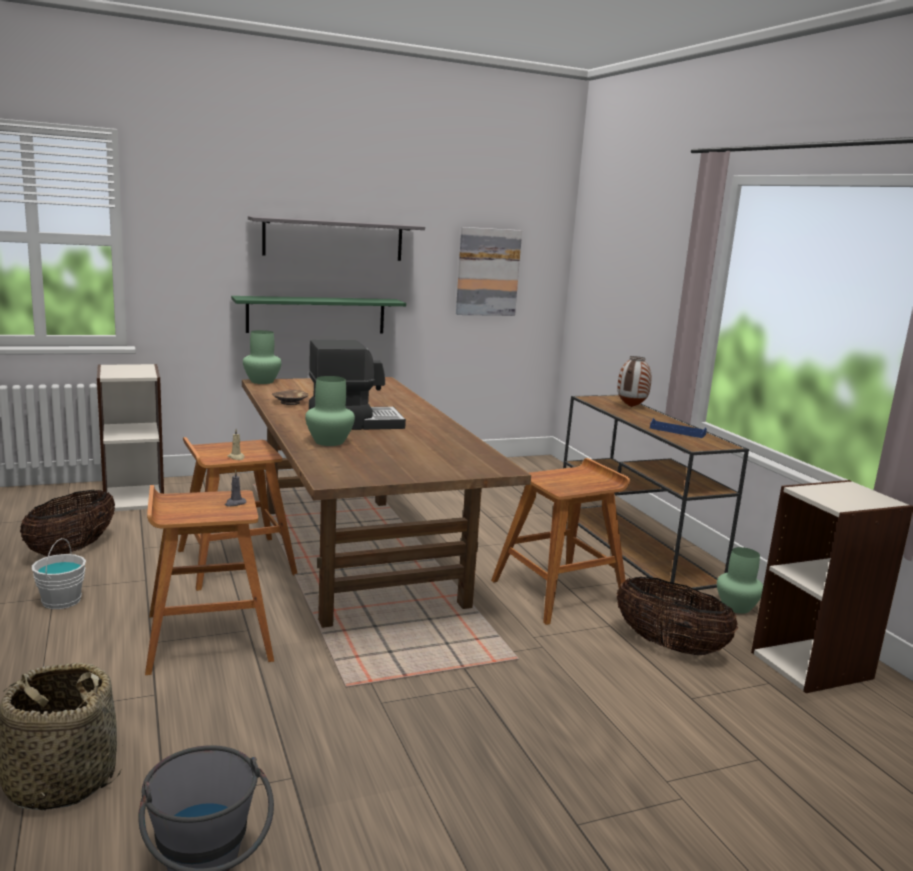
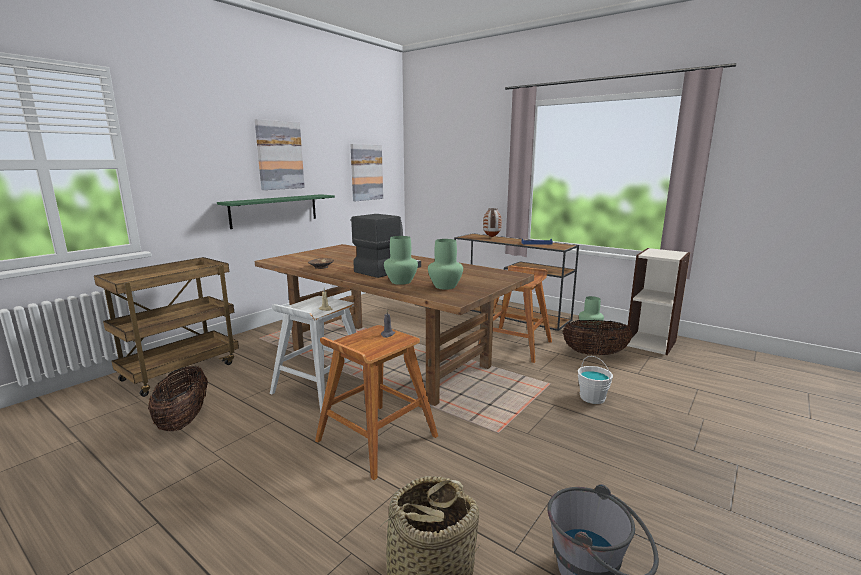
camera: 30 degrees left, 0 degrees up
white bucket [32,538,86,609] -> white bucket moved to [578,356,613,404]
bookcase [97,364,164,512] -> brown cart [94,257,239,397]
brown stool [178,437,298,591] -> white stool [270,296,363,413]
green vase [243,330,282,384] -> green vase moved to [428,239,463,290]
grey shelf [248,216,425,261] -> picture [255,119,305,190]

